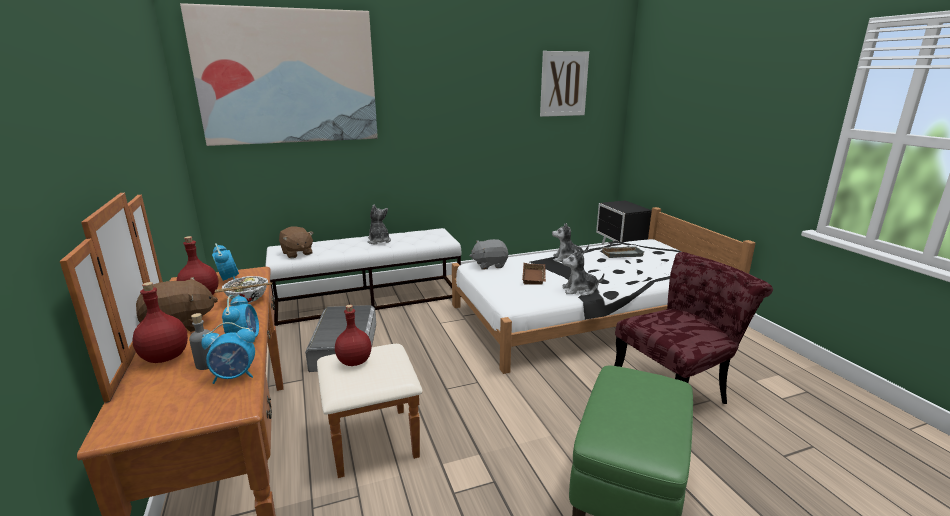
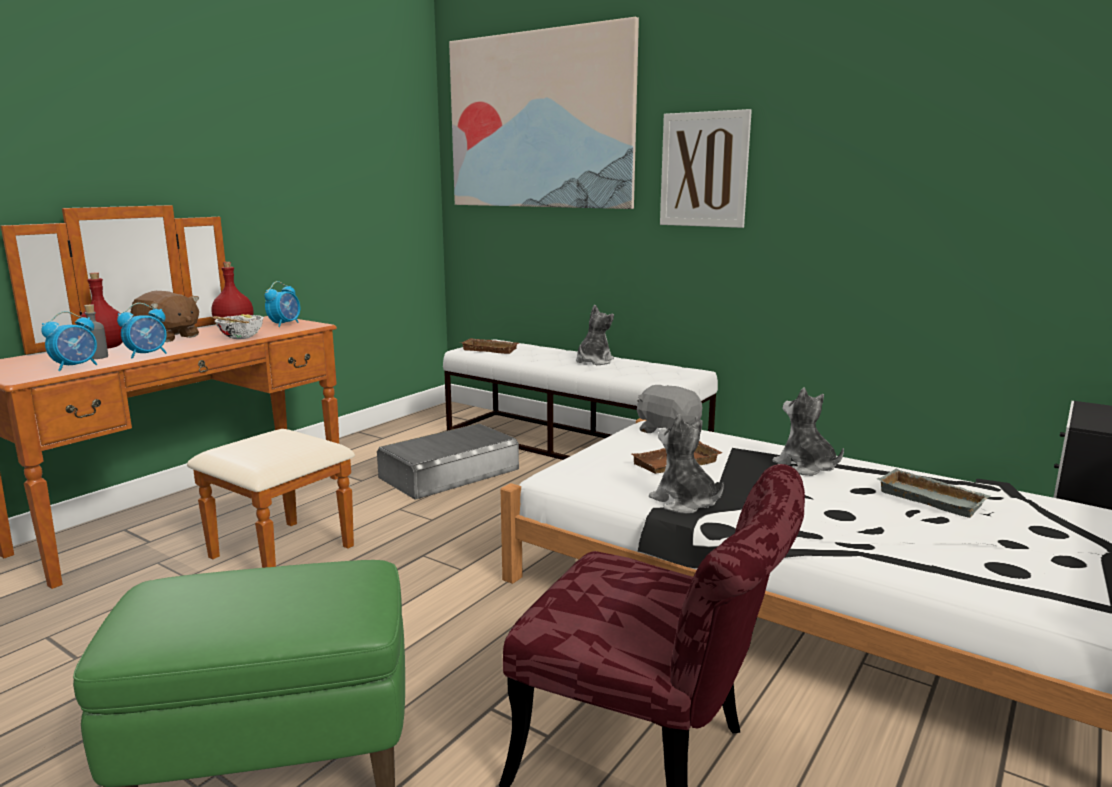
camera: 55 degrees right, 5 degrees down
alarm clock [201,322,255,384] -> alarm clock turned 90 degrees counterclockwise [41,311,97,371]
brown plush toy [279,226,314,258] -> brown tray [460,338,519,354]
red bottle [335,305,371,366] -> none
picture [540,51,589,117] -> picture moved to [660,109,752,228]

